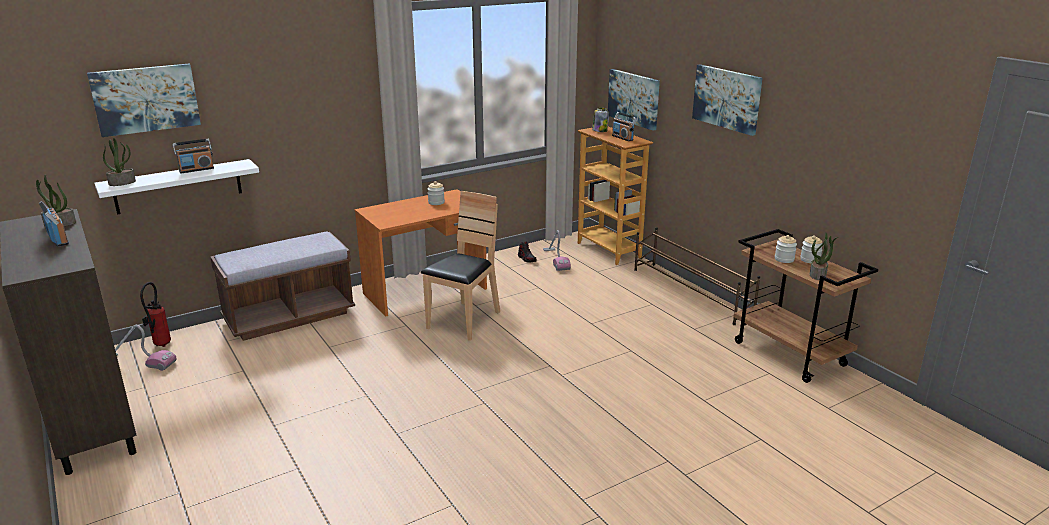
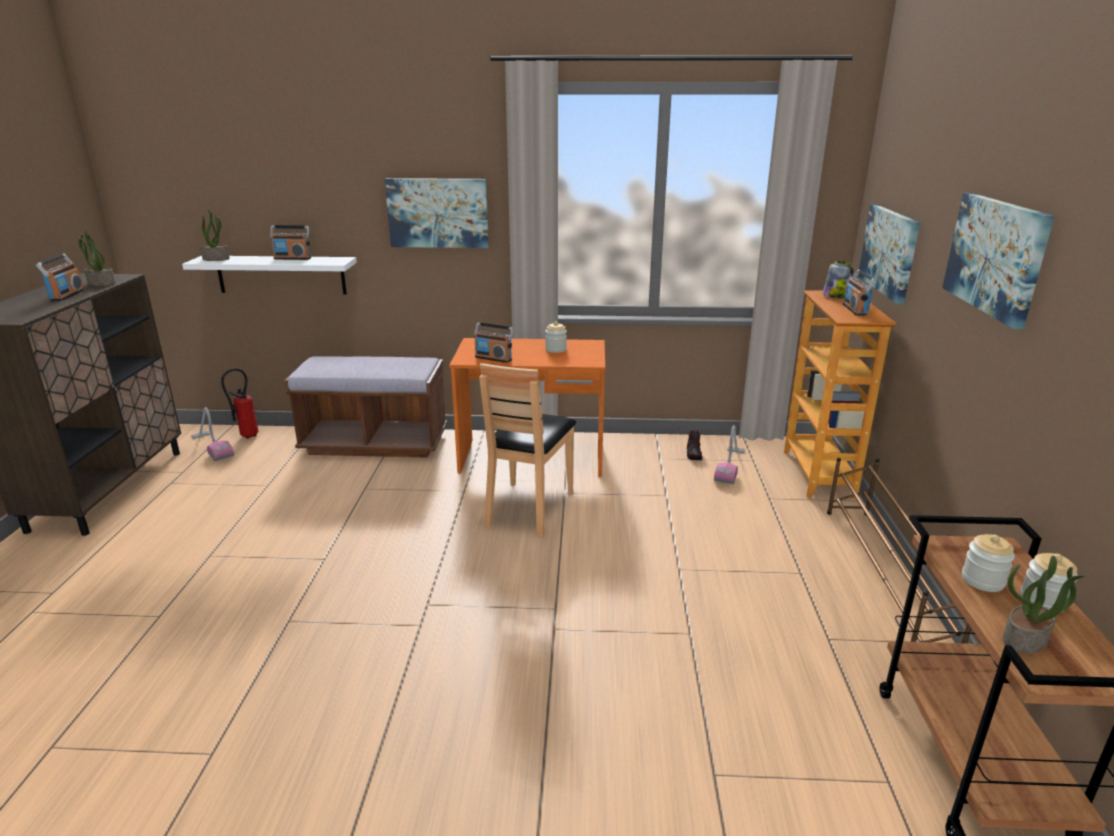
camera: 35 degrees right, 0 degrees up
picture [87,64,201,137] -> picture moved to [385,178,489,248]
brown chair [421,191,500,341] -> brown chair turned 135 degrees clockwise [479,363,576,537]
none -> radio [474,322,514,363]

